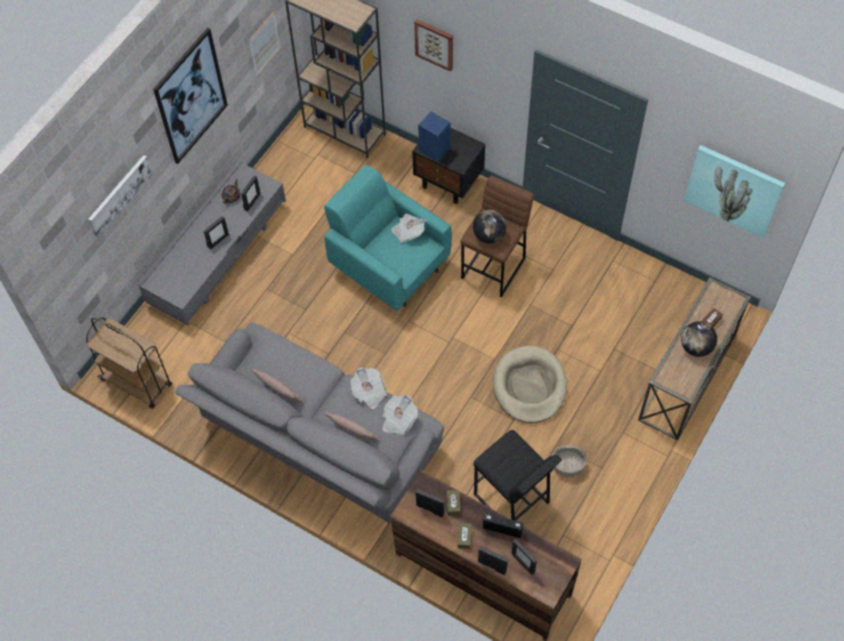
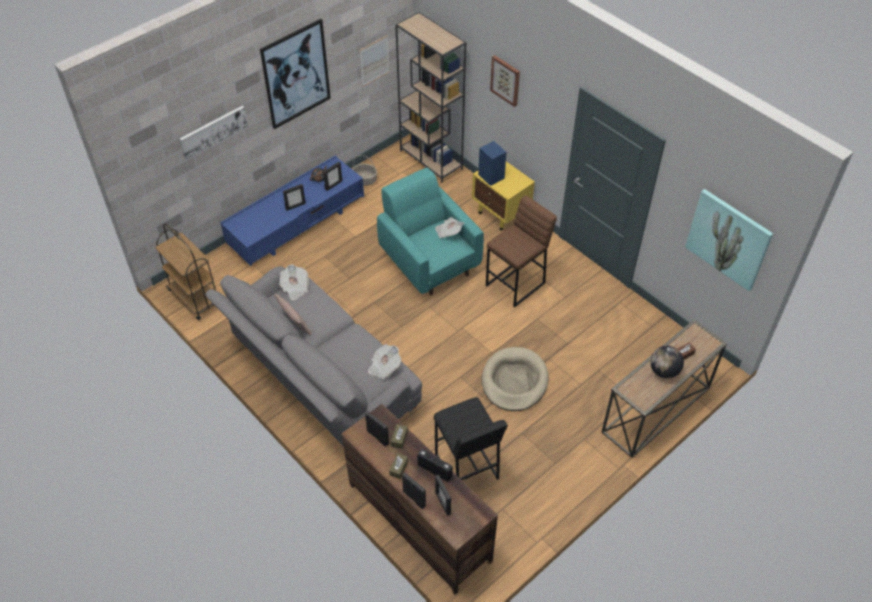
camera: 15 degrees right, 10 degrees down
grey tv stand [138,161,286,326] -> blue tv stand [220,156,364,266]
beige pillow [324,412,379,441] -> none
newspaper [350,367,387,409] -> newspaper moved to [279,264,309,300]
black nightstand [412,127,485,204] -> yellow nightstand [472,162,535,231]
globe [473,210,506,243] -> none
basket [552,445,587,477] -> basket moved to [352,155,377,186]

